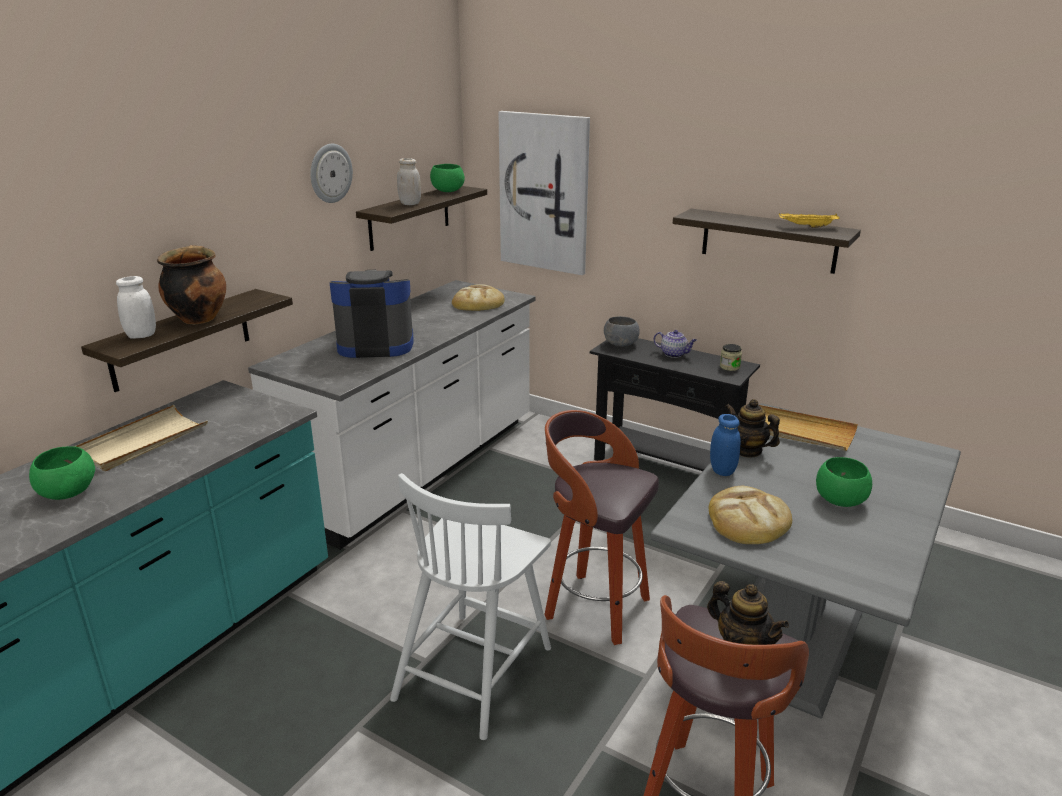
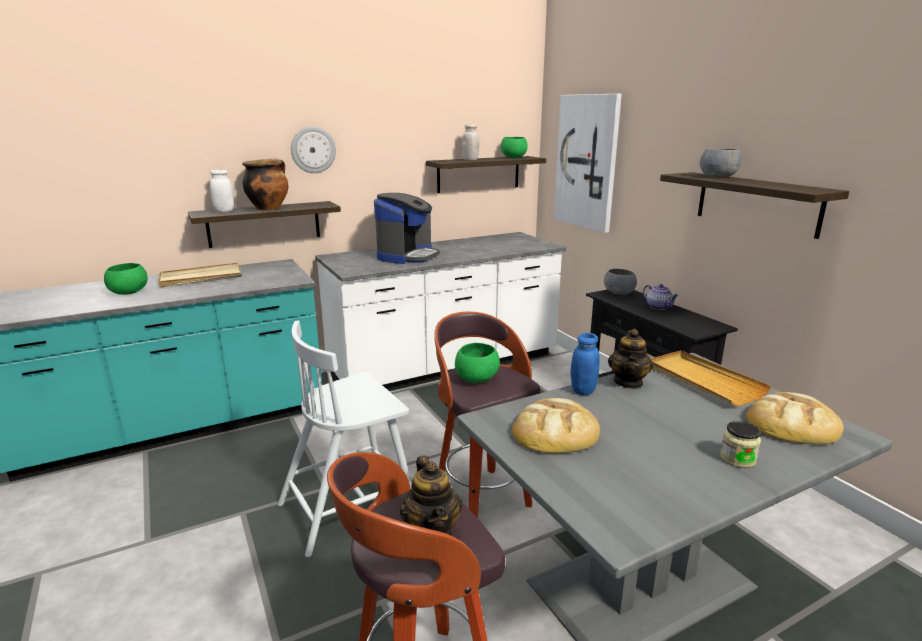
camera: 30 degrees right, 5 degrees down
wall clock [310,144,353,203] -> wall clock moved to [291,126,336,173]
coffee machine [330,270,414,358] -> coffee machine turned 90 degrees clockwise [374,193,440,264]
bread [452,284,505,311] -> bread moved to [746,392,844,445]
jar [720,344,742,371] -> jar moved to [720,421,761,468]
teapot [725,399,780,458] -> teapot turned 150 degrees counterclockwise [608,329,653,389]
yellow tray [779,213,840,228] -> none
green bowl [816,457,872,507] -> green bowl moved to [455,343,500,383]
none -> grey bowl [700,149,742,178]

